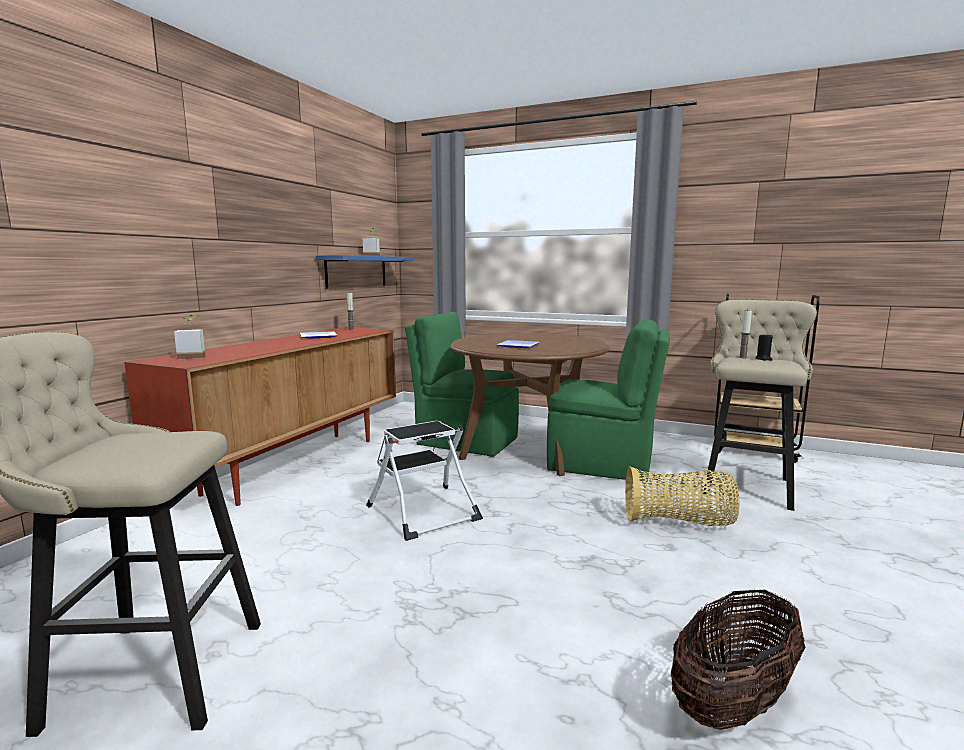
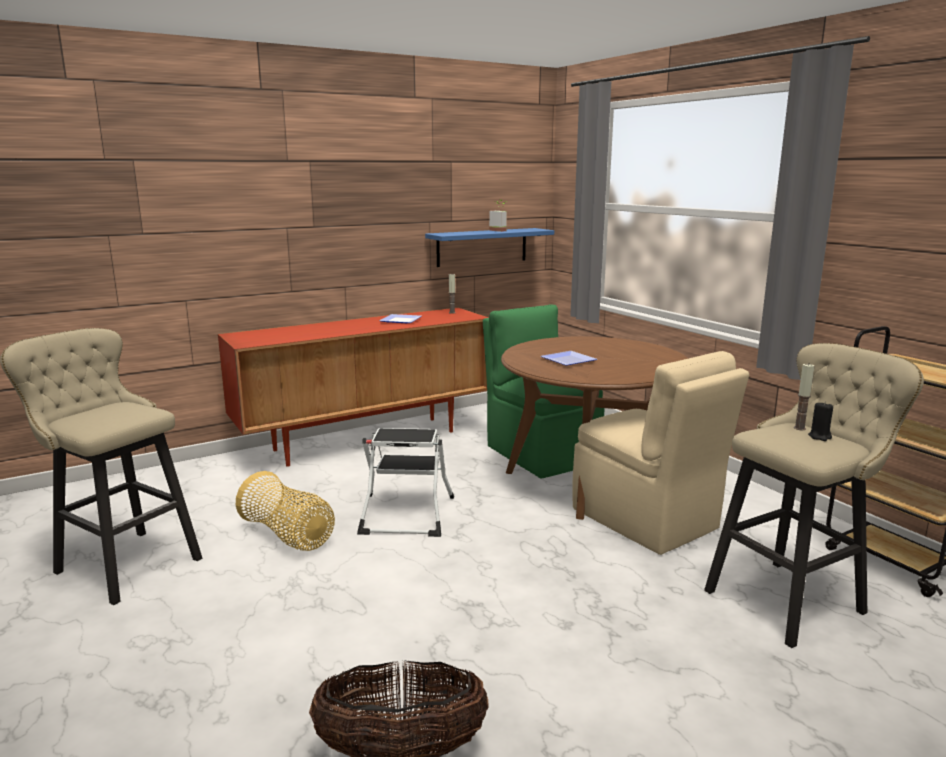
camera: 35 degrees right, 5 degrees up
potted plant [174,315,206,359] -> none
green chair [547,320,670,482] -> beige chair [572,351,749,555]
basket [625,466,740,526] -> basket moved to [236,471,335,551]

